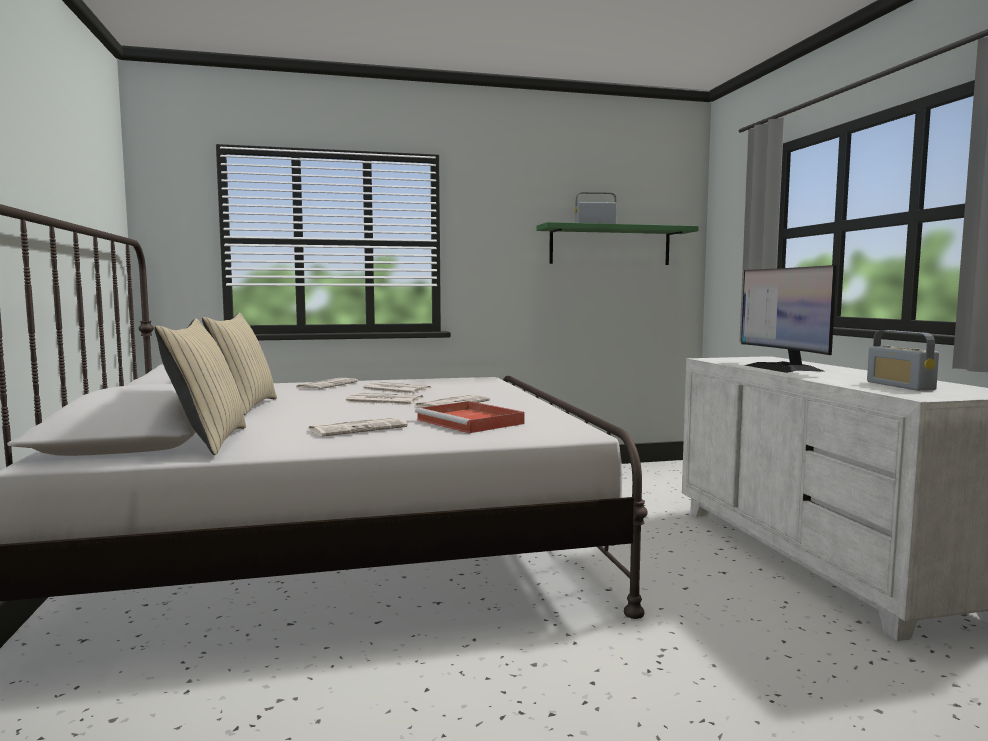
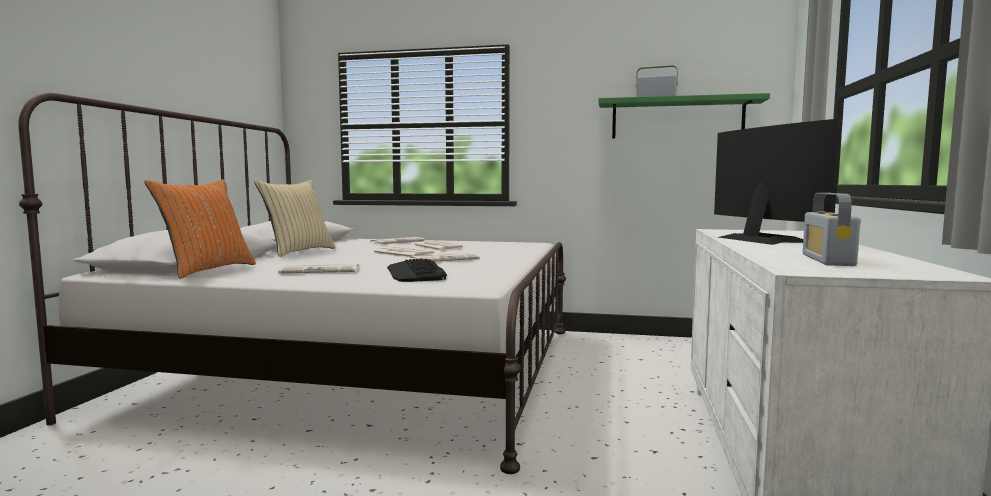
camera: 25 degrees right, 0 degrees up
beige pillow [154,319,246,455] -> orange pillow [144,179,256,279]
red tray [415,401,524,433] -> keyboard [387,258,447,282]
monitor [741,265,837,373] -> monitor turned 150 degrees clockwise [714,119,841,245]

